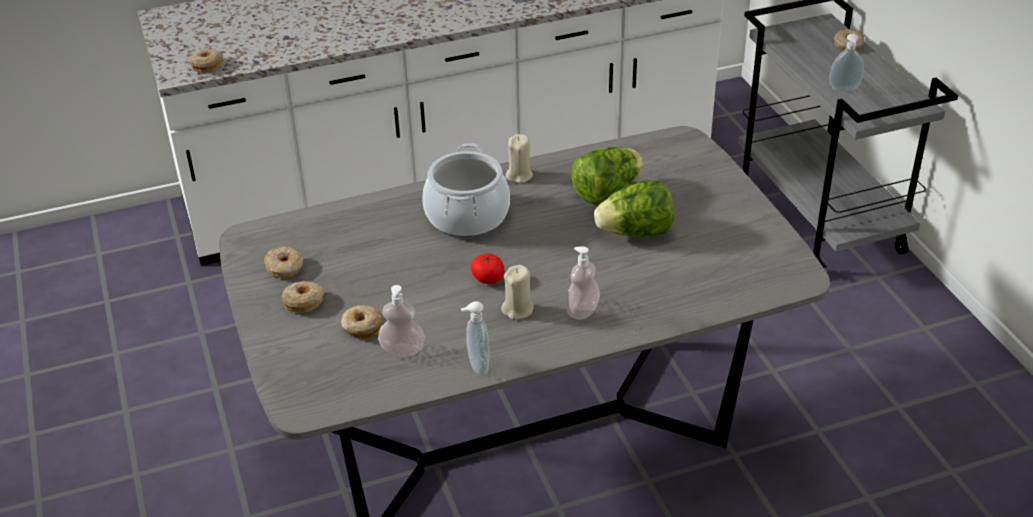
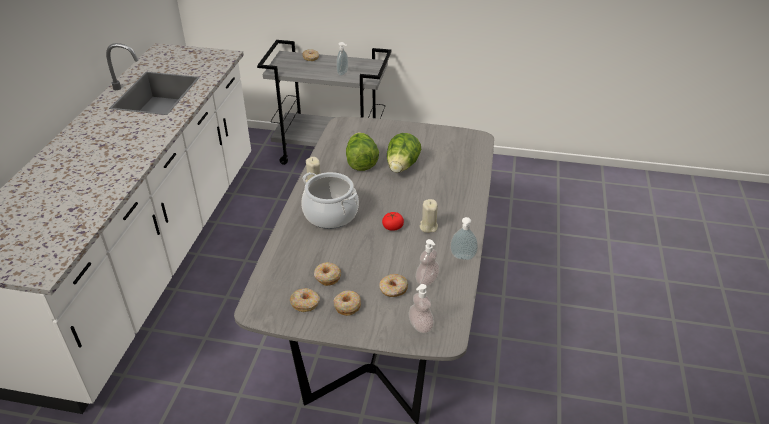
camera: 60 degrees left, 0 degrees up
donut [190,49,223,73] -> donut moved to [314,262,341,286]
soap dispenser [565,246,600,320] -> soap dispenser moved to [409,284,434,333]

